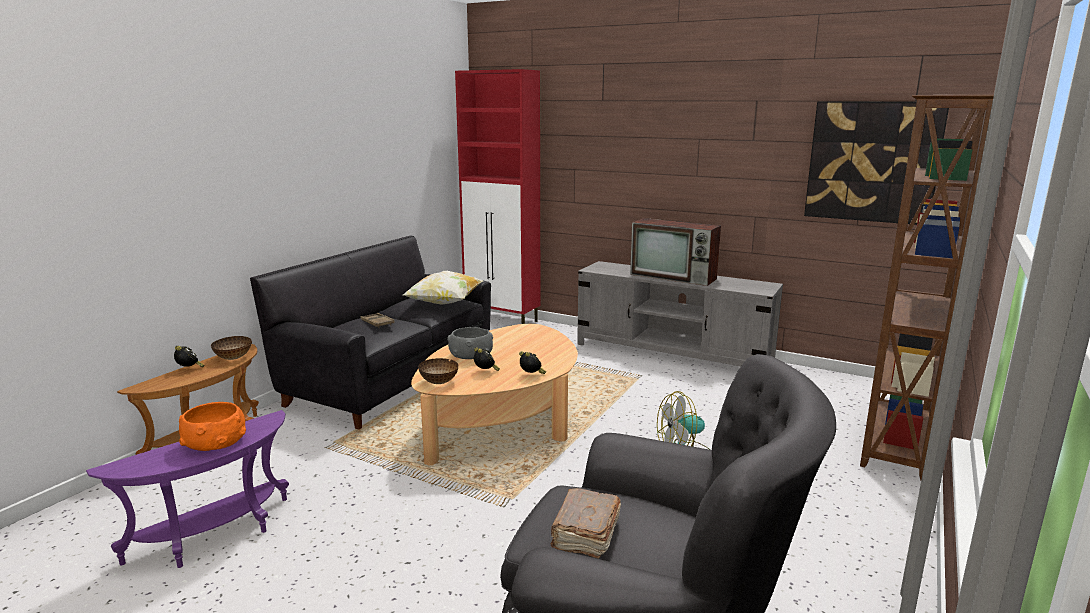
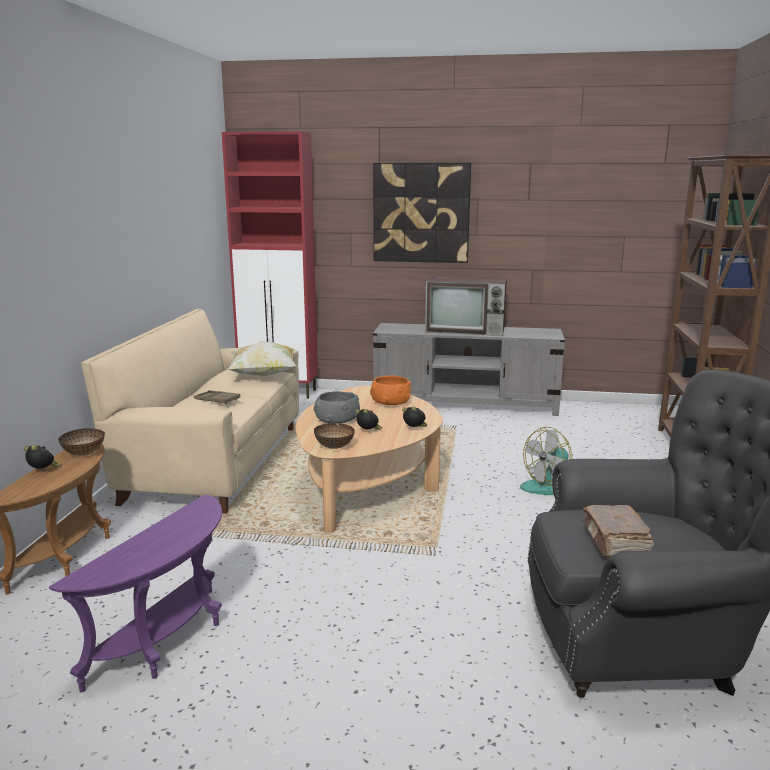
camera: 20 degrees left, 0 degrees up
orange bowl [179,402,246,451] -> orange bowl moved to [370,375,411,405]
black sofa [250,236,491,430] -> beige sofa [81,309,299,514]
picture [804,101,949,225] -> picture moved to [373,163,471,263]

